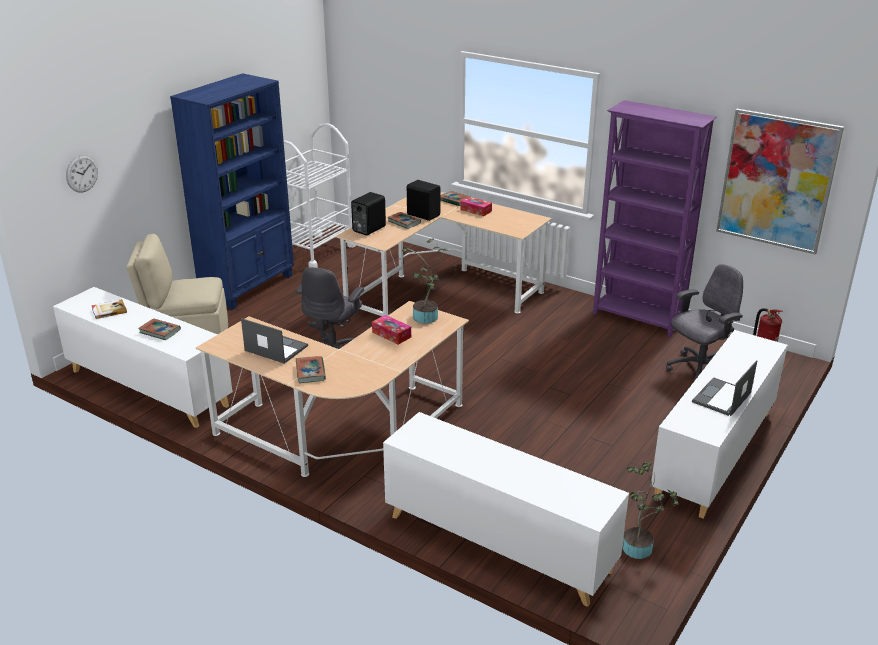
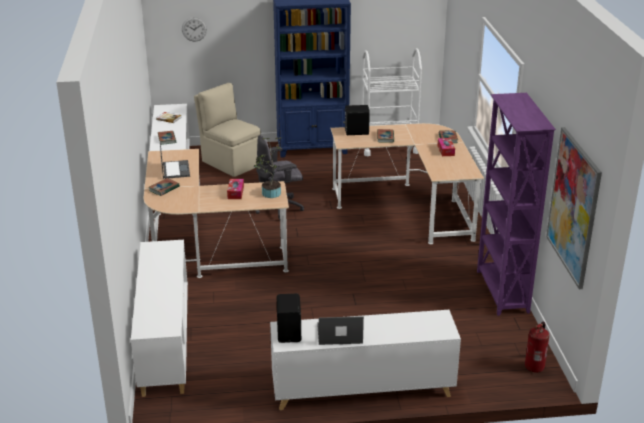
camera: 50 degrees right, 0 degrees up
black speaker [407,180,440,221] -> black speaker moved to [277,294,301,343]
potted plant [622,462,679,559] -> none
grey office chair [666,264,743,381] -> none

